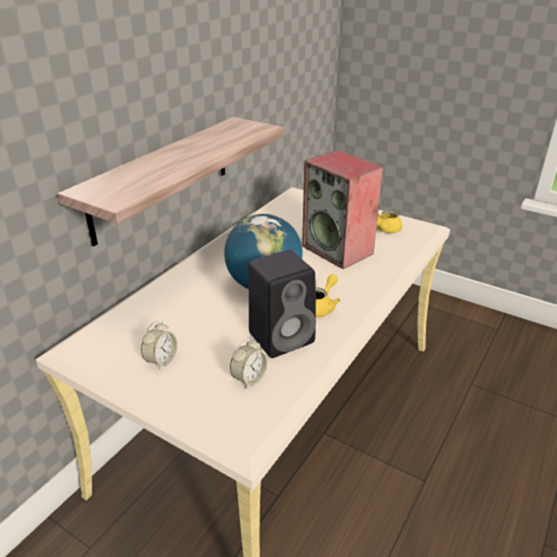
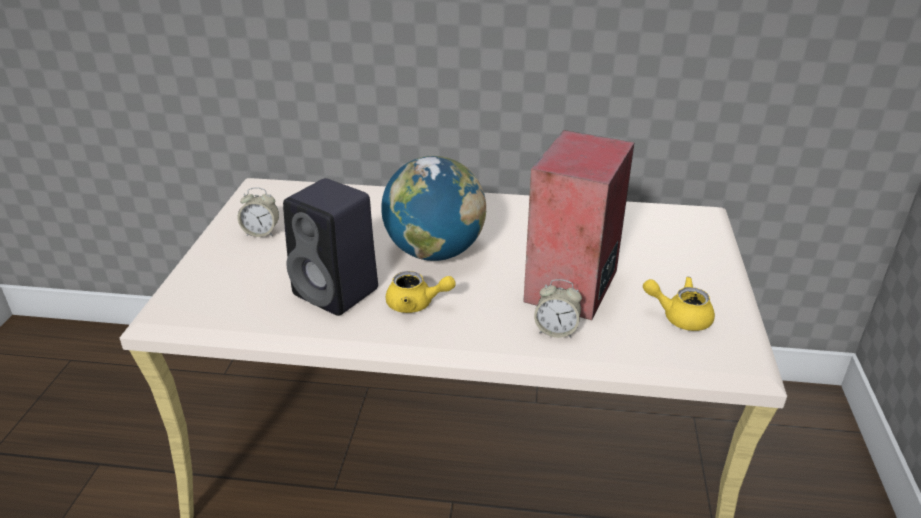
camera: 65 degrees right, 0 degrees up
shelf [57,117,284,246] -> none
alarm clock [230,337,268,388] -> alarm clock moved to [534,279,582,338]

